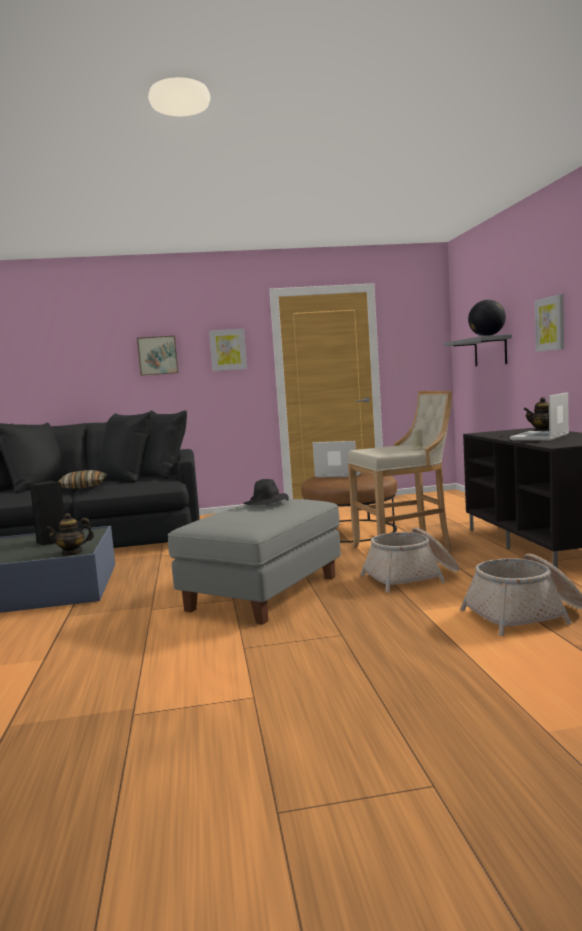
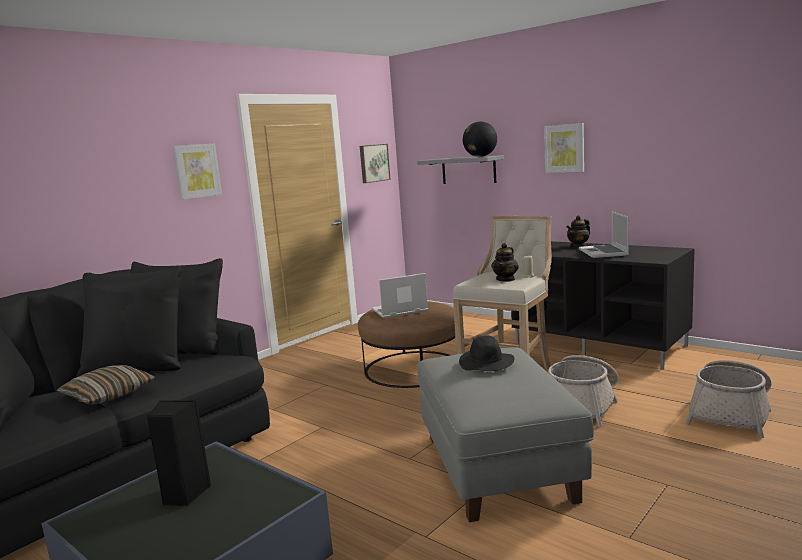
camera: 40 degrees left, 5 degrees up
teapot [46,513,94,556] -> teapot moved to [491,243,519,282]
picture [137,336,178,376] -> picture moved to [360,144,391,183]

